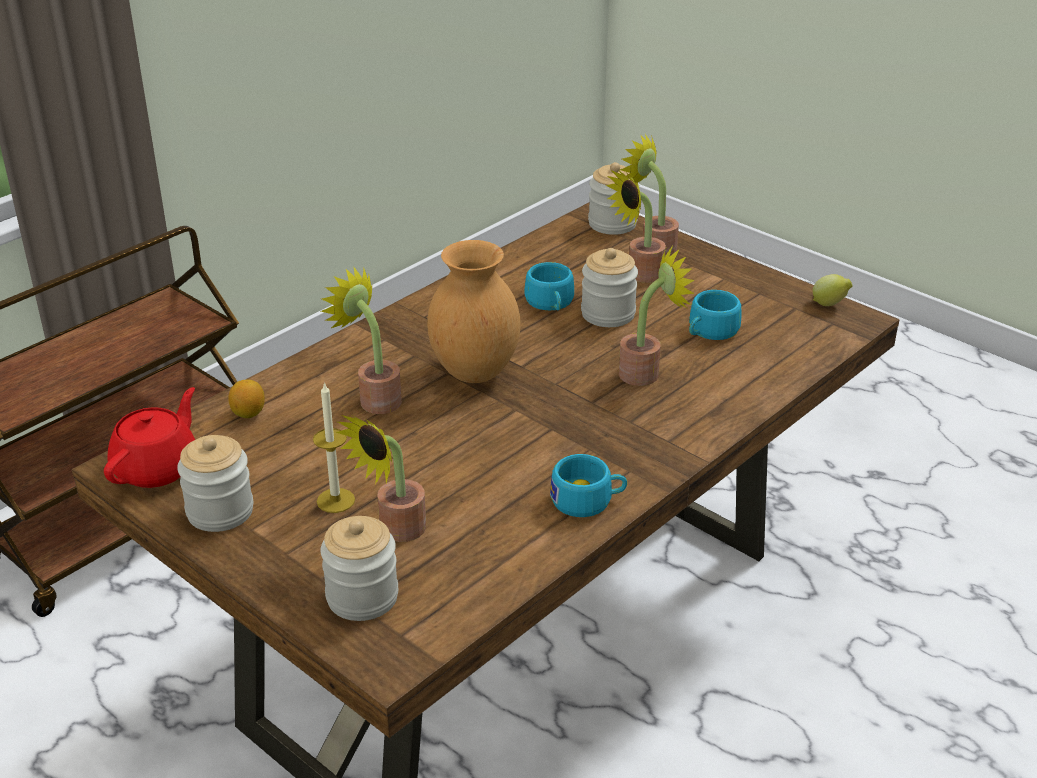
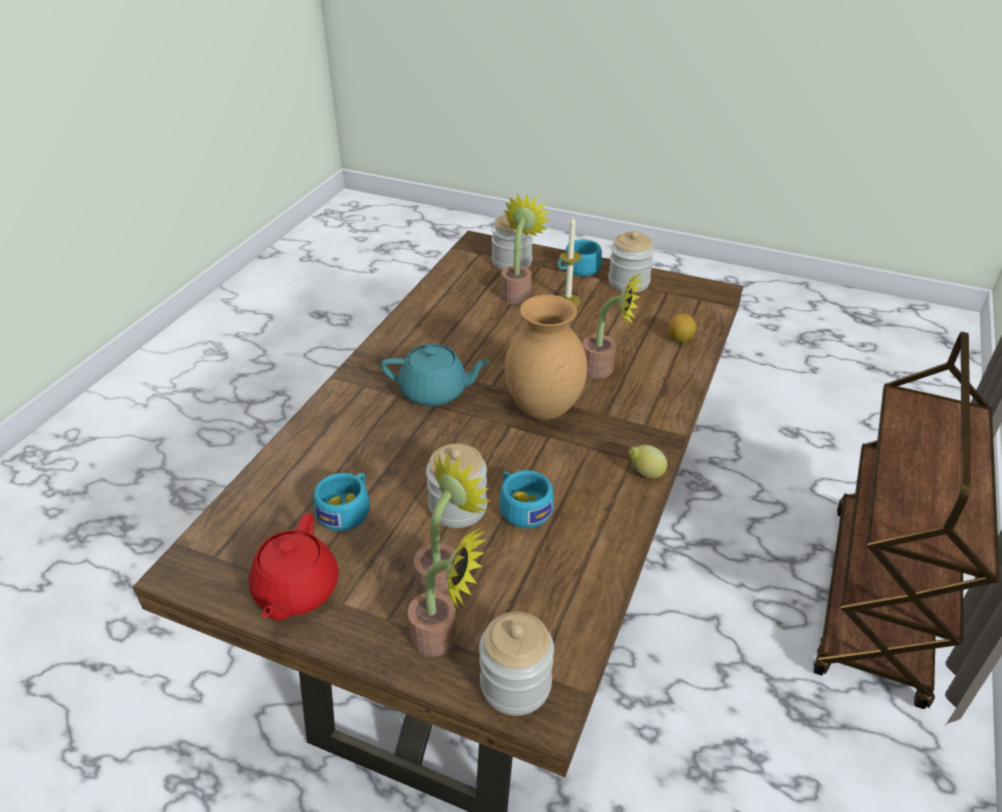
camera: 160 degrees right, 5 degrees up
red teapot [104,387,195,488] -> red teapot moved to [249,513,339,621]
turquoise cup [550,454,627,517] -> turquoise cup moved to [558,239,602,276]
potted plant [619,246,695,386] -> none
lemon [813,274,853,306] -> lemon moved to [628,445,667,478]
none -> turquoise teapot [381,344,490,406]

